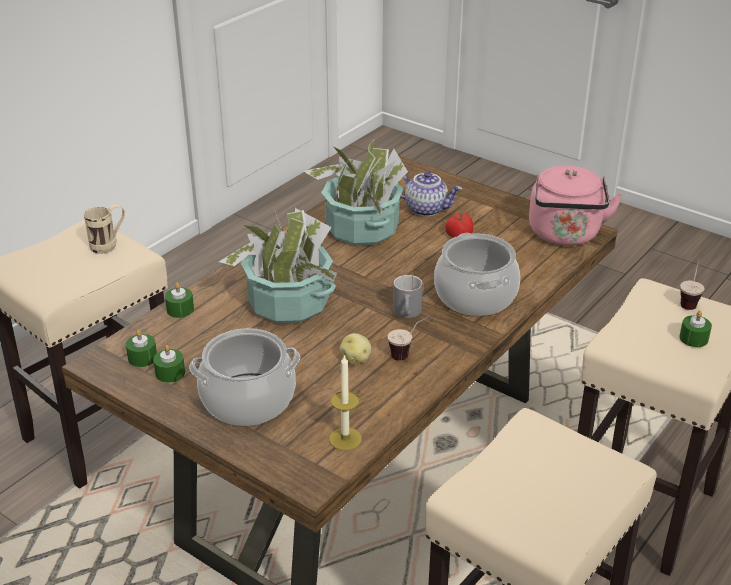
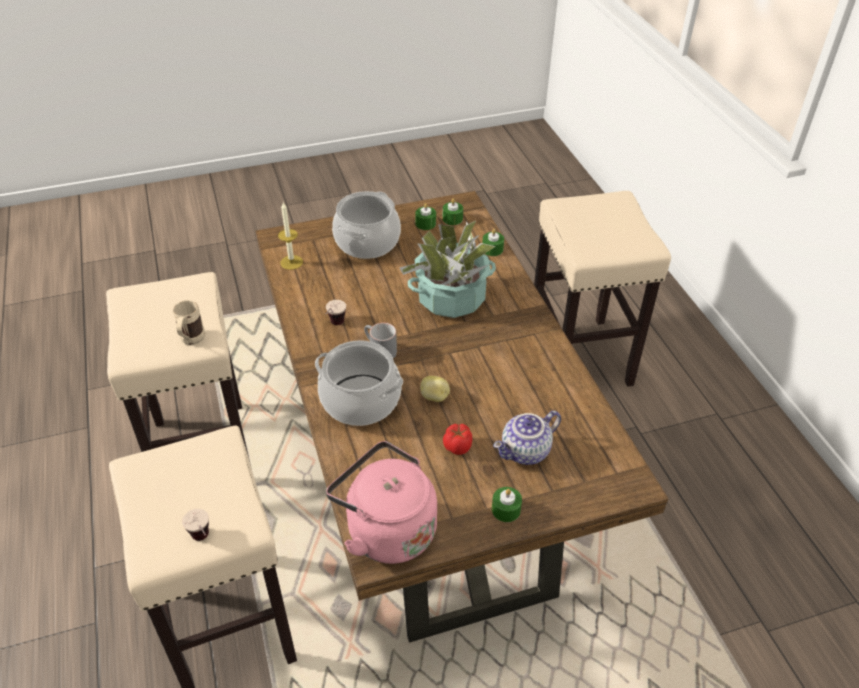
camera: 125 degrees right, 10 degrees up
beige mug [84,204,125,254] -> beige mug moved to [173,300,205,345]
potted plant [303,140,408,246] -> none
potato [339,333,371,364] -> potato moved to [420,376,450,402]
green candle [679,311,712,347] -> green candle moved to [492,487,522,522]

